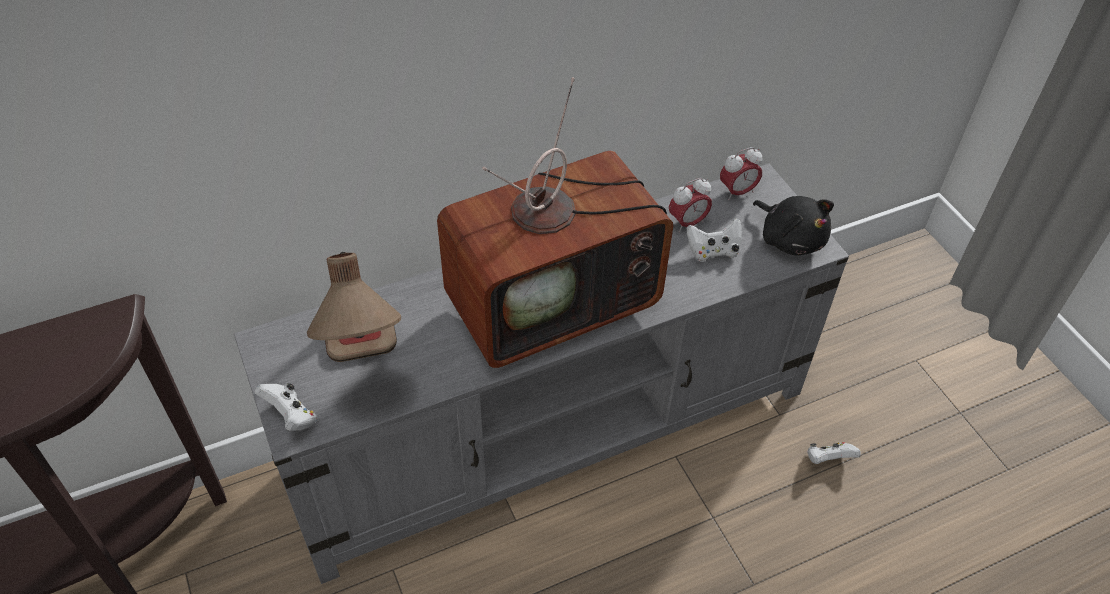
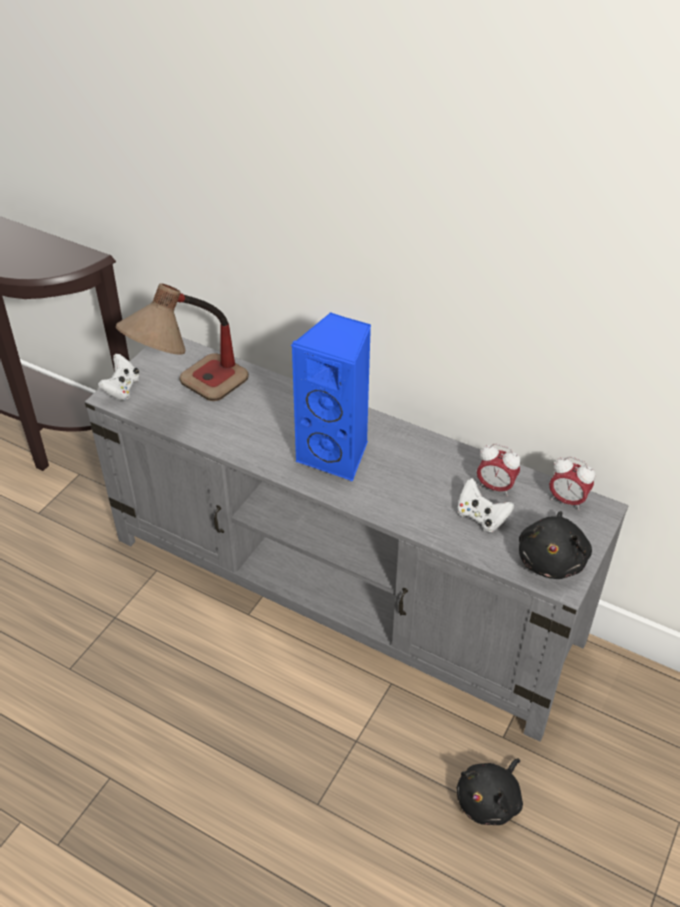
camera: 55 degrees right, 5 degrees down
television [437,77,673,368] -> blue speaker [290,312,371,481]
white game controller [807,442,861,464] -> black plush toy [456,759,523,825]

